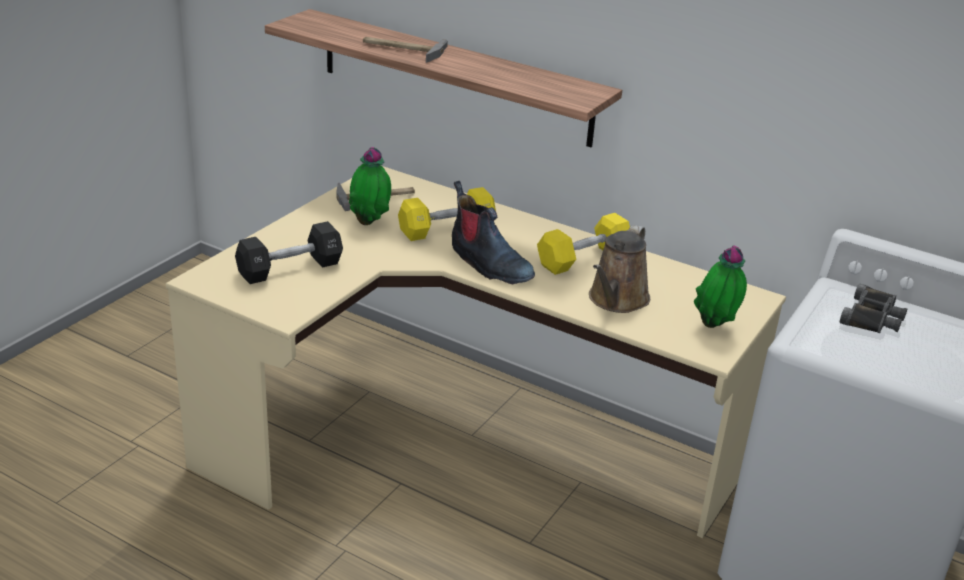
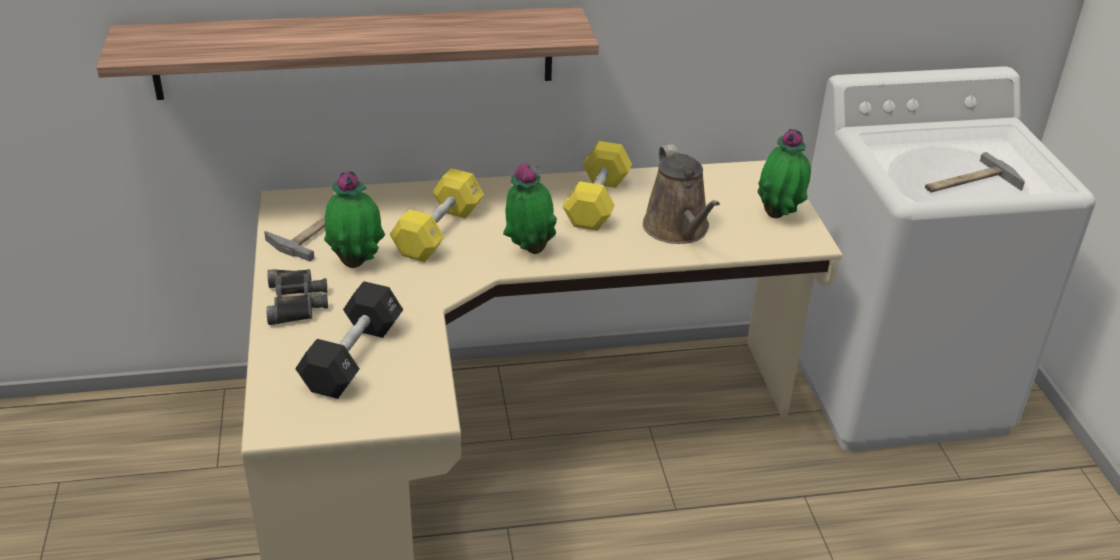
camera: 40 degrees left, 5 degrees up
hammer [363,37,448,63] -> hammer moved to [925,152,1025,193]
boot [452,181,535,284] -> potted plant [503,164,557,254]
black binoculars [840,283,907,333] -> black binoculars moved to [266,269,328,325]

